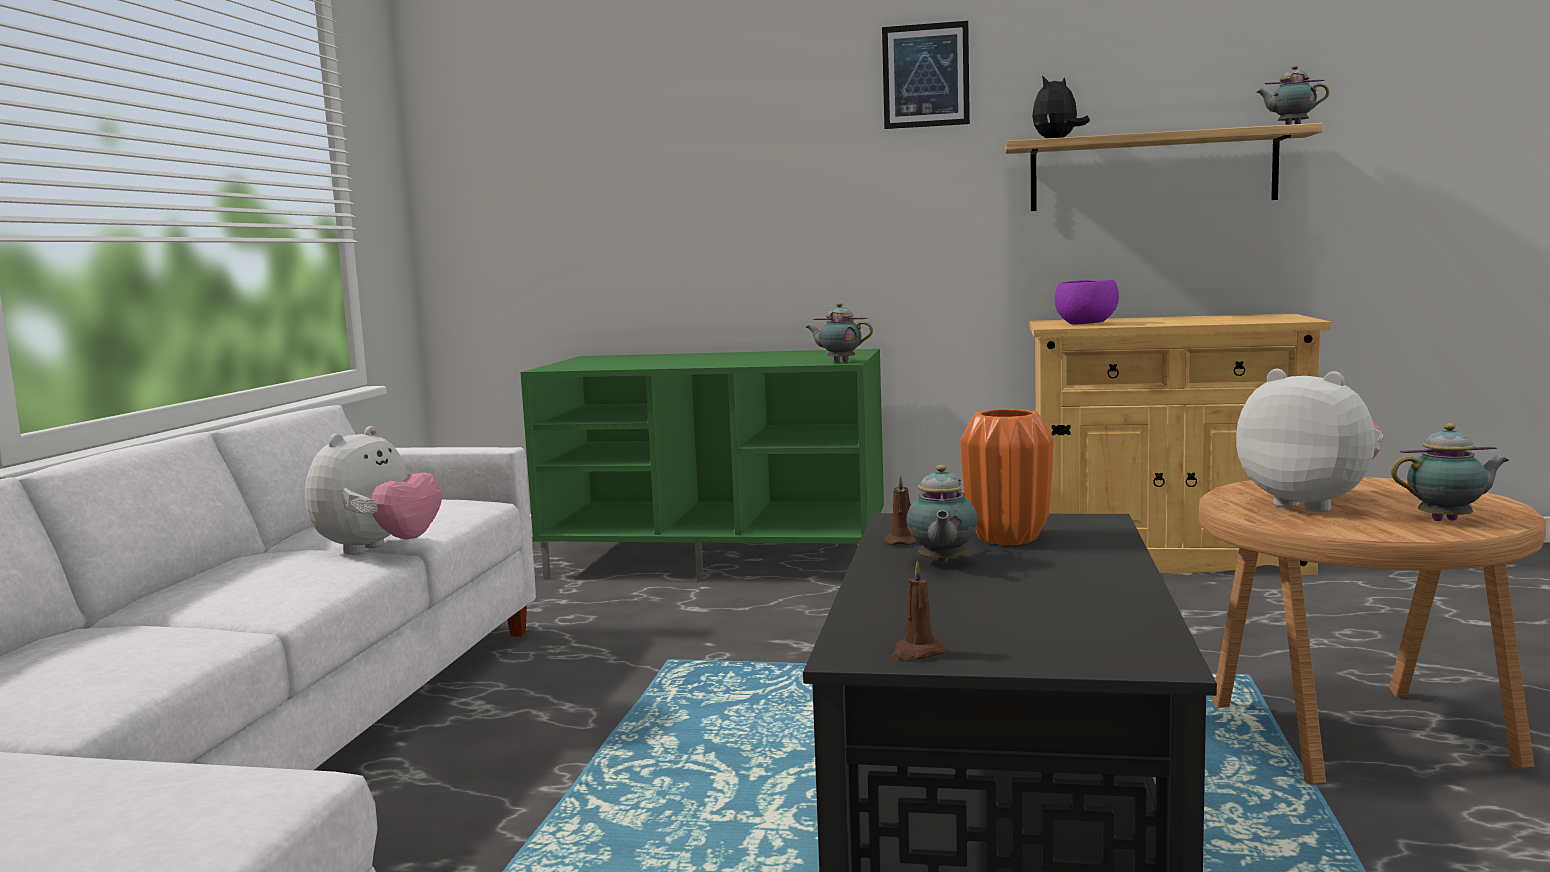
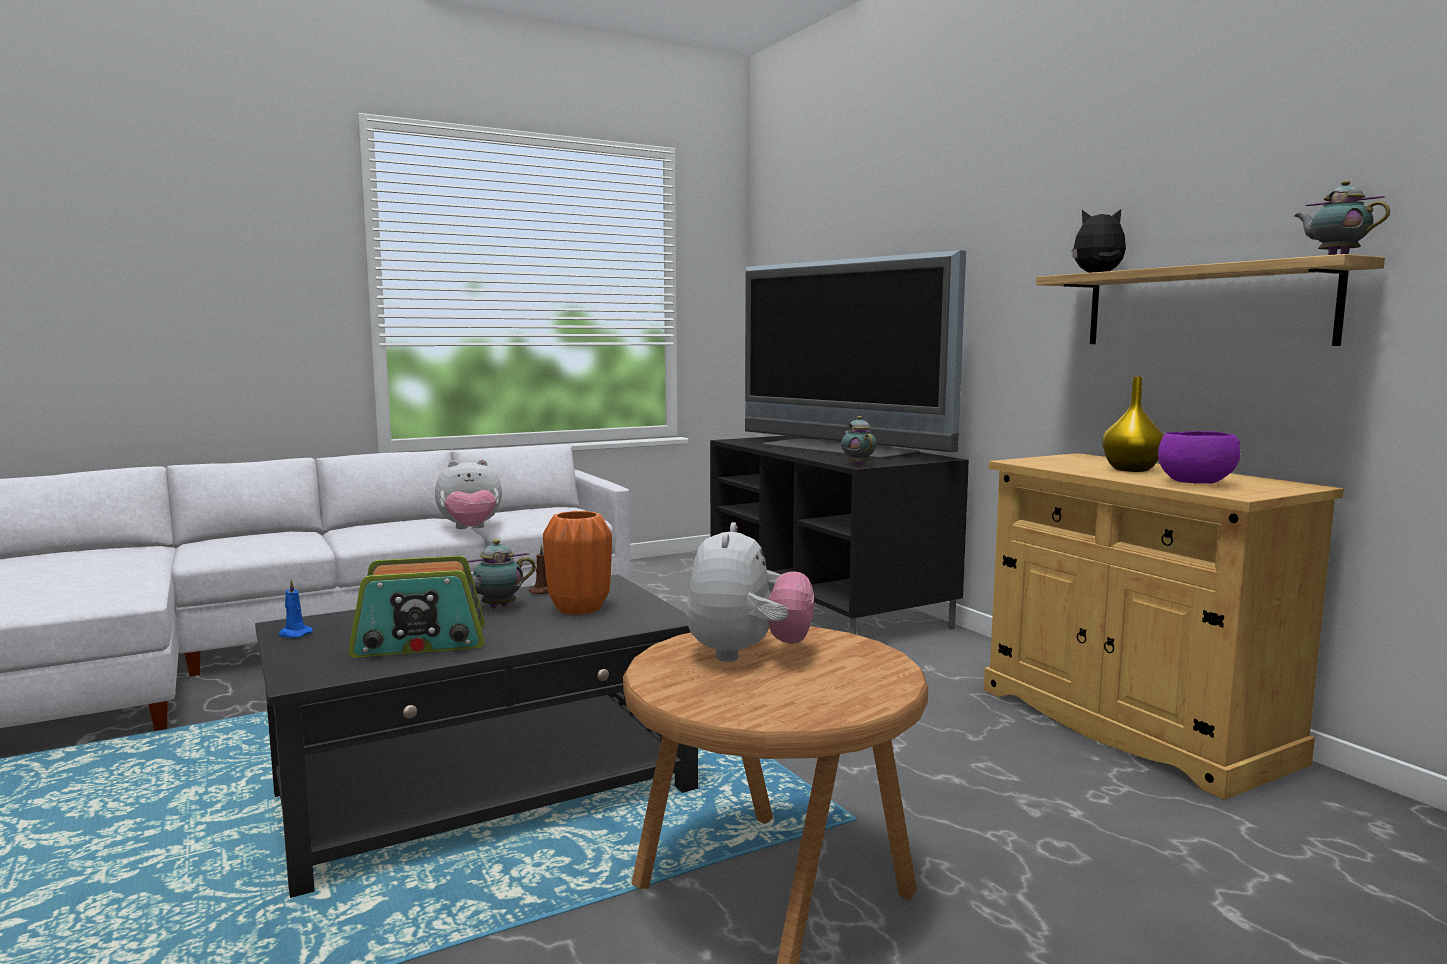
camera: 50 degrees right, 0 degrees up
green tv stand [520,349,884,581] -> black tv stand [710,436,969,634]
picture [882,21,970,129] -> none
brown candle [891,561,946,661] -> blue candle [278,580,313,638]
purple bowl [1055,280,1119,325] -> purple bowl moved to [1158,431,1240,483]
teapot [1391,423,1509,521] -> none
none -> radio [348,556,485,658]
none -> television [745,250,966,460]
none -> yellow vase [1102,377,1164,472]

